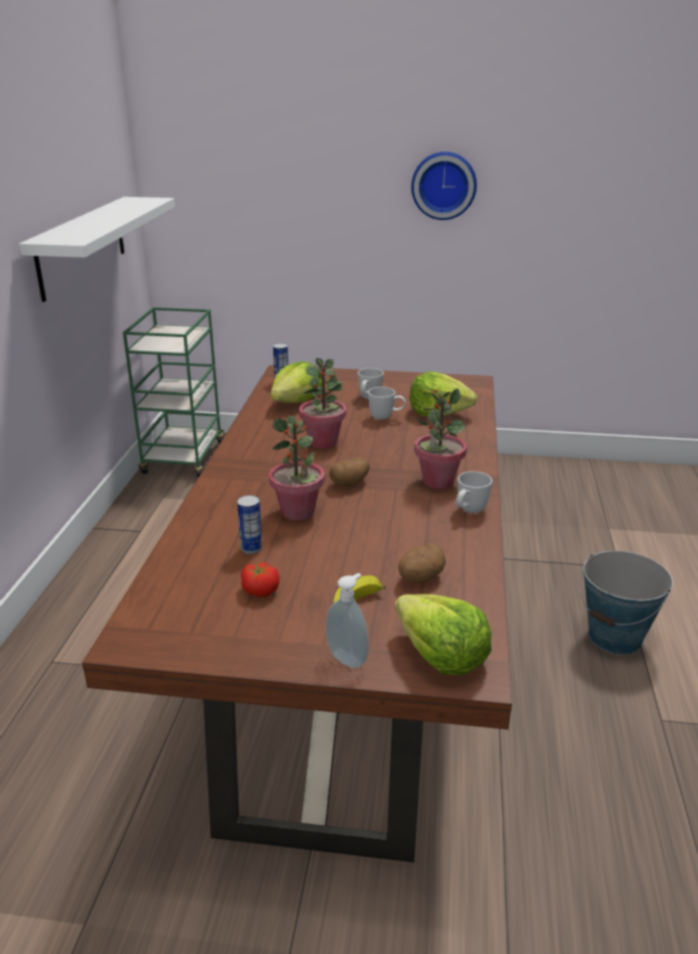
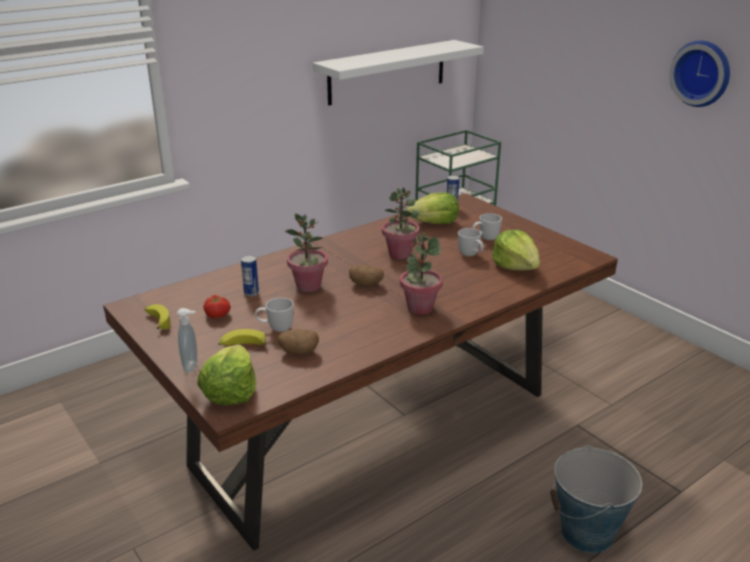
camera: 45 degrees right, 0 degrees up
white mug [456,471,492,513] -> white mug moved to [255,298,294,332]
none -> banana [144,304,170,330]

